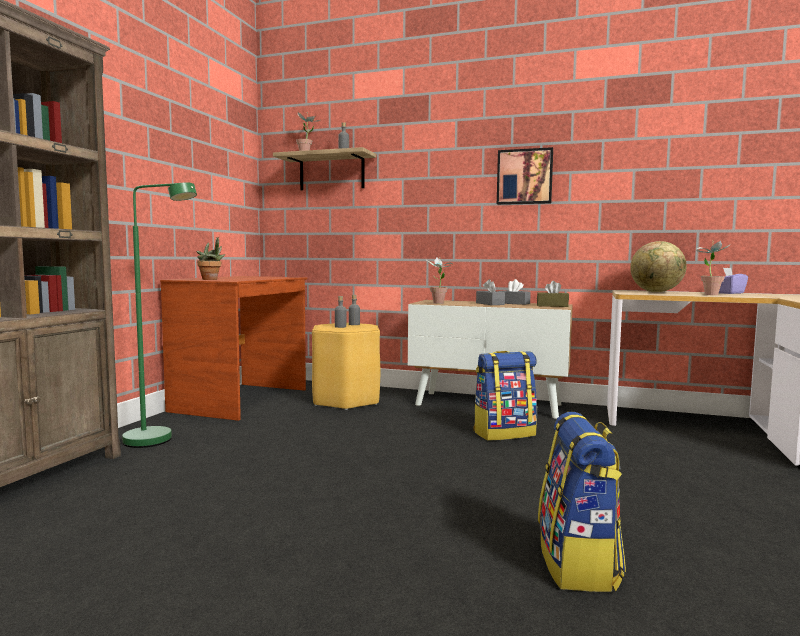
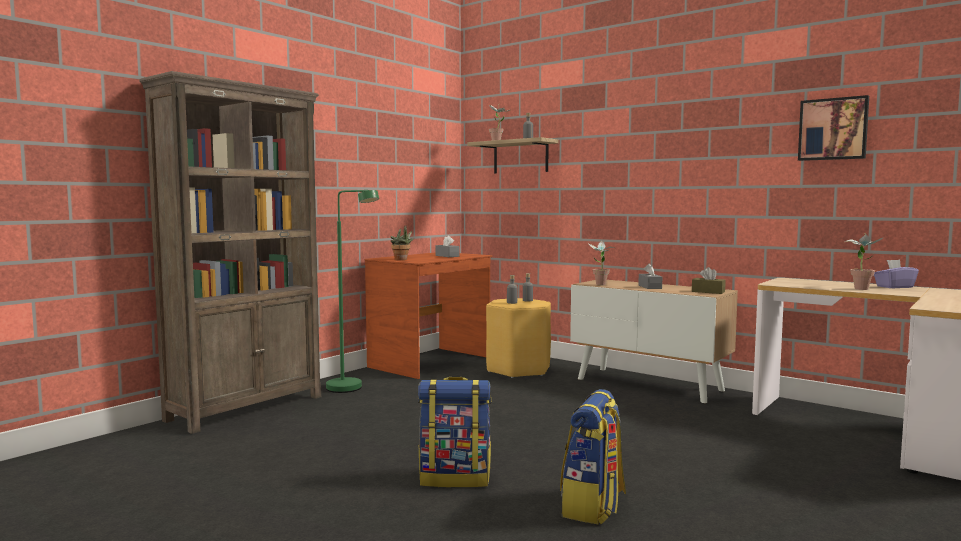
camera: 20 degrees right, 0 degrees up
backpack [473,351,537,441] -> backpack moved to [418,377,492,488]
picture [497,147,553,205] -> picture moved to [798,95,869,161]
grey tissue box [499,279,531,305] -> grey tissue box moved to [435,235,460,257]
globe [630,241,687,292] -> none

